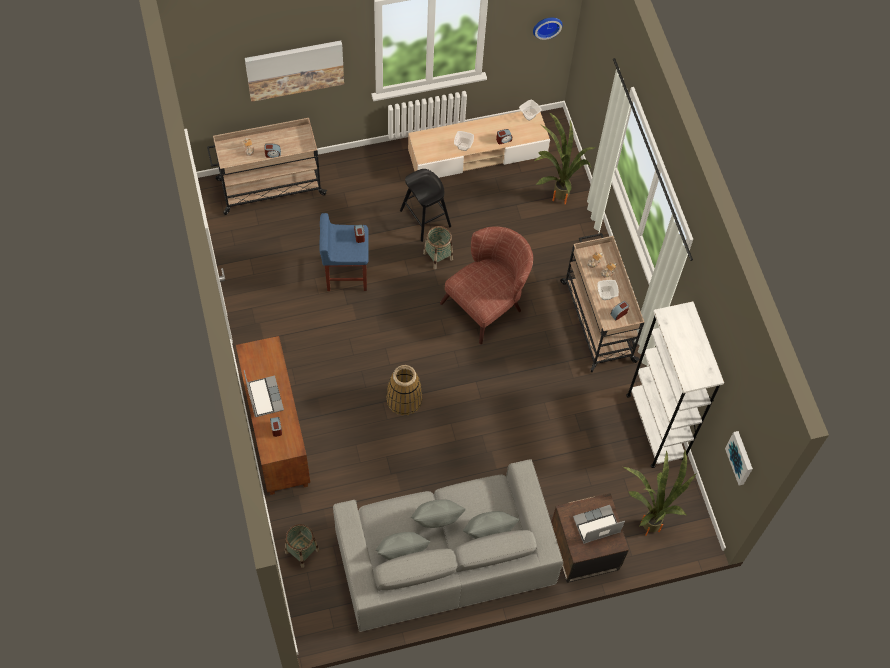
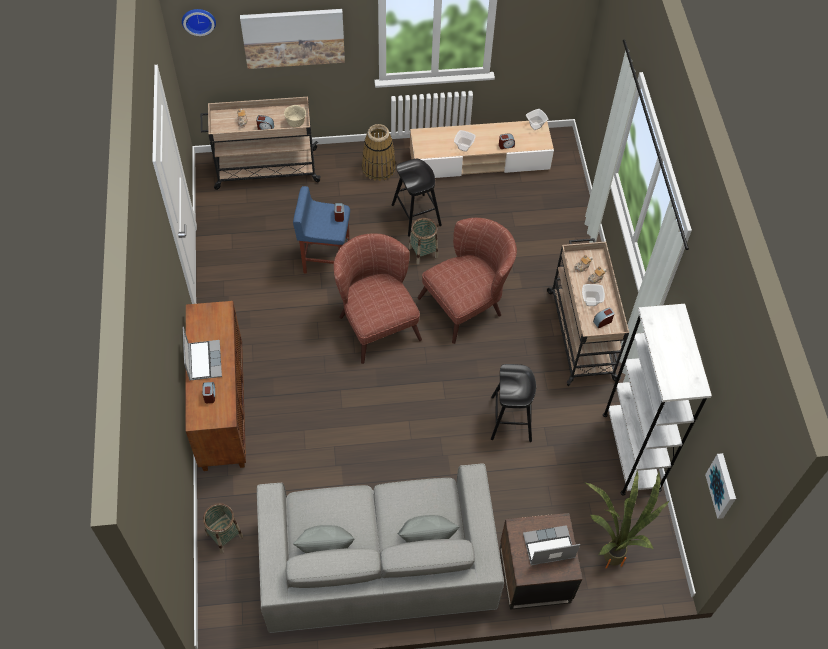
camera: 10 degrees right, 5 degrees down
basket [386,365,422,416] -> basket moved to [362,124,396,181]
grey pillow [411,500,466,528] -> none
wall clock [533,17,563,40] -> wall clock moved to [182,9,216,36]
potted plant [535,112,597,204] -> none
none -> beige bowl [284,105,306,127]
none -> brown armchair [334,233,422,364]
none -> black stool [491,364,536,442]

